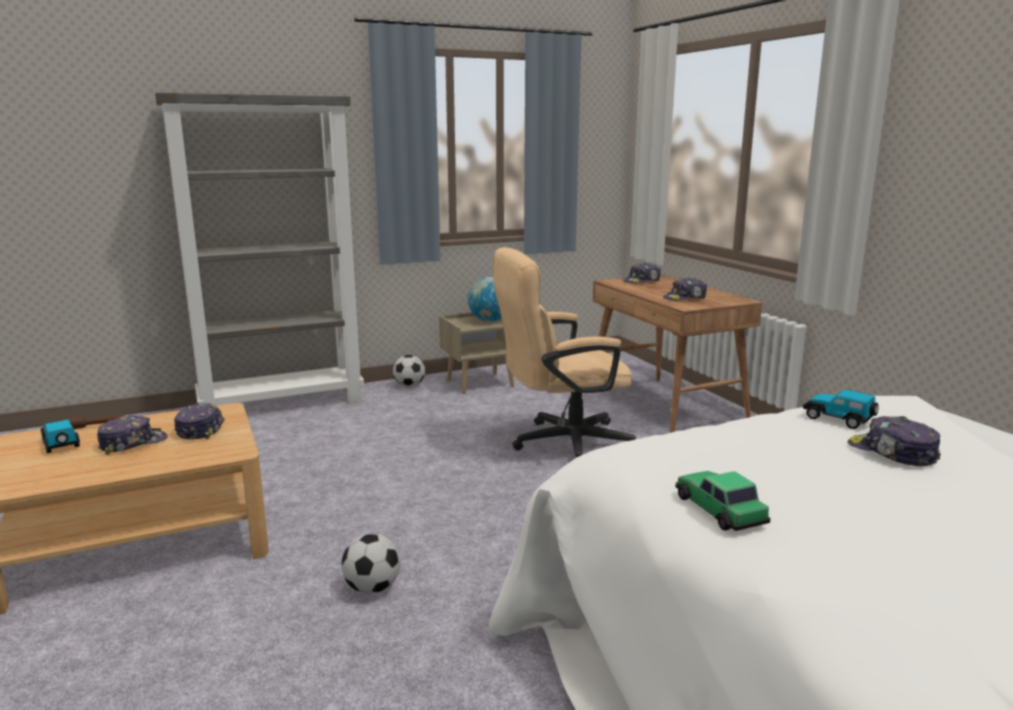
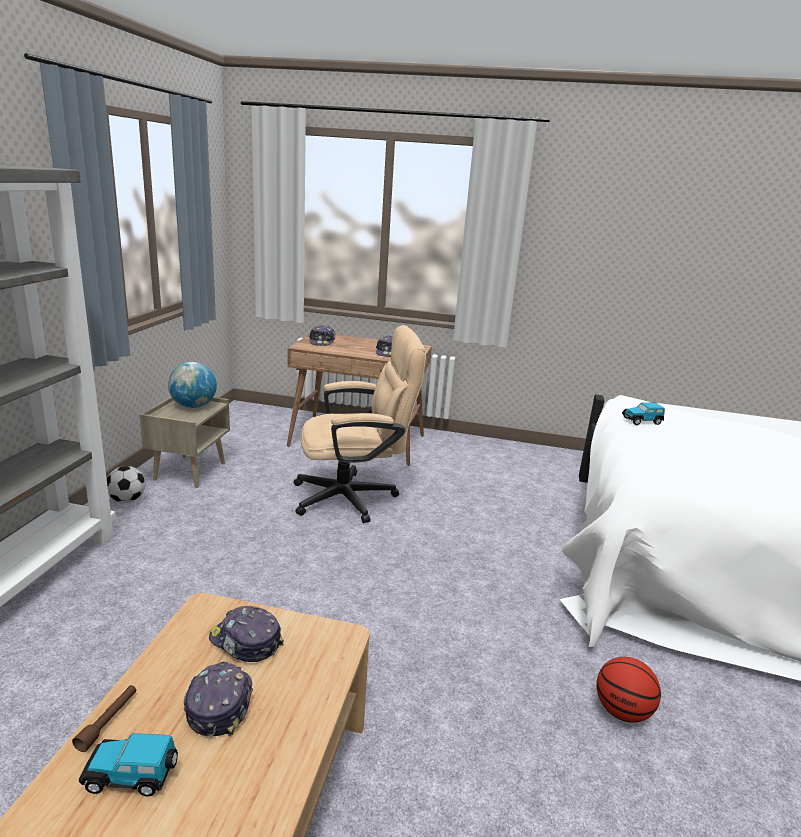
camera: 55 degrees left, 5 degrees up
football [342,534,400,594] -> none
beige office chair [493,247,636,457] -> beige office chair turned 120 degrees counterclockwise [293,325,426,523]
toy car [676,471,770,531] -> none
cap [848,416,941,466] -> none
none -> basketball [596,657,661,723]

